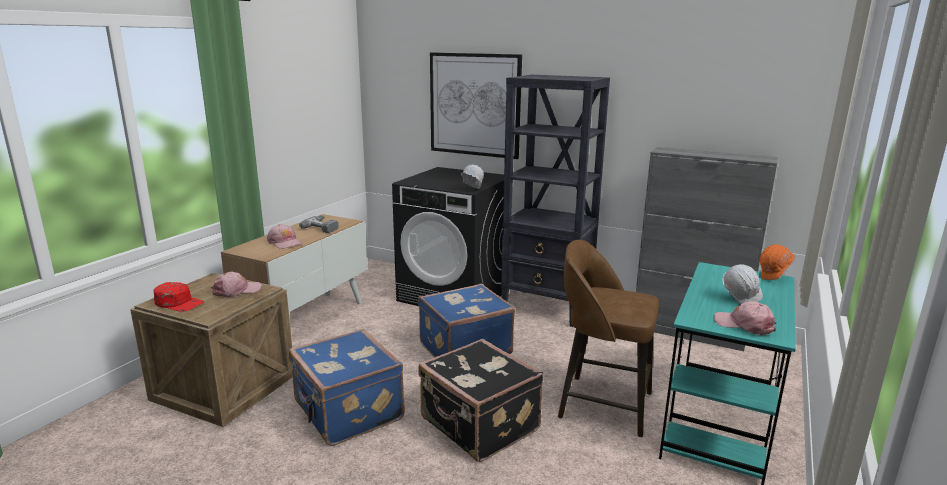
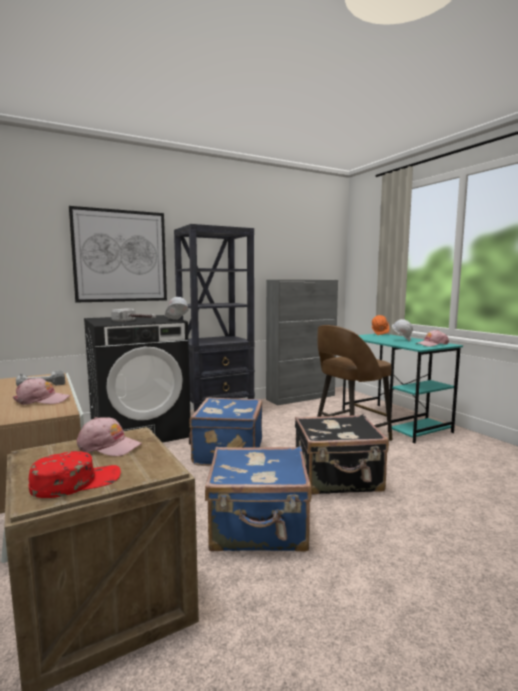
camera: 55 degrees left, 10 degrees down
pink cap [211,272,261,297] -> pink cap turned 105 degrees clockwise [77,417,142,456]
none -> hammer [111,309,156,322]

